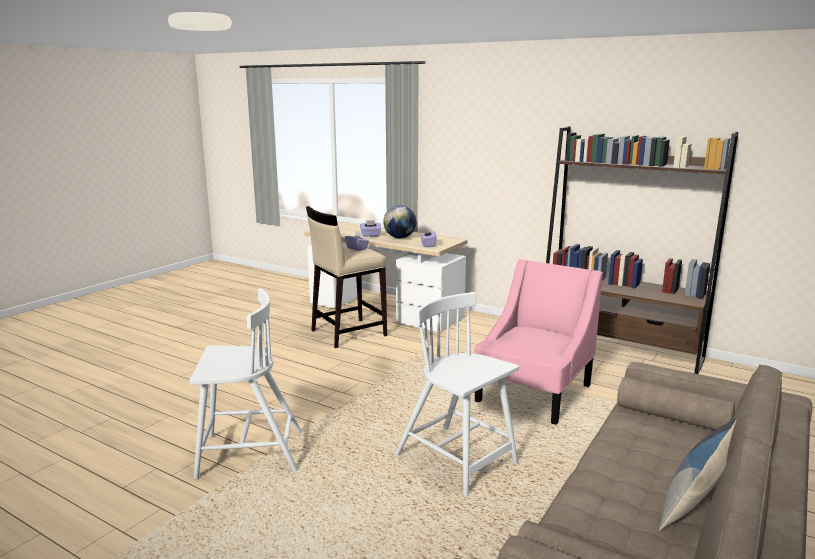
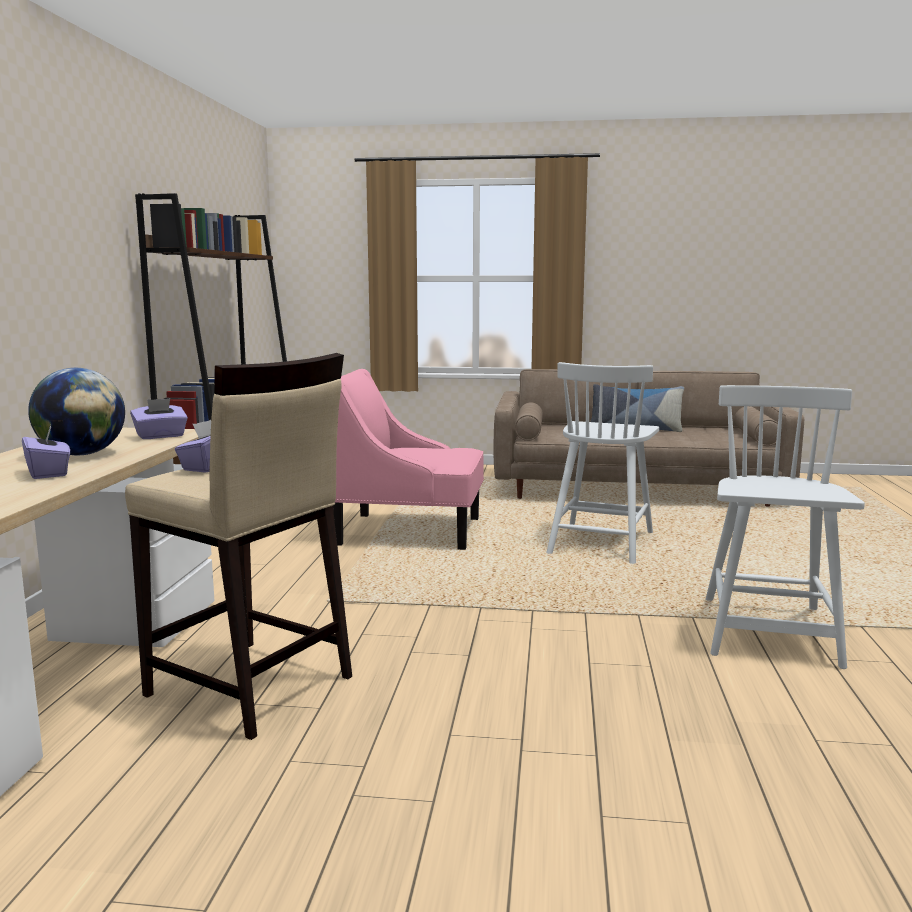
camera: 115 degrees left, 5 degrees down
white chair [190,288,302,479] -> white chair turned 45 degrees clockwise [706,385,865,669]

